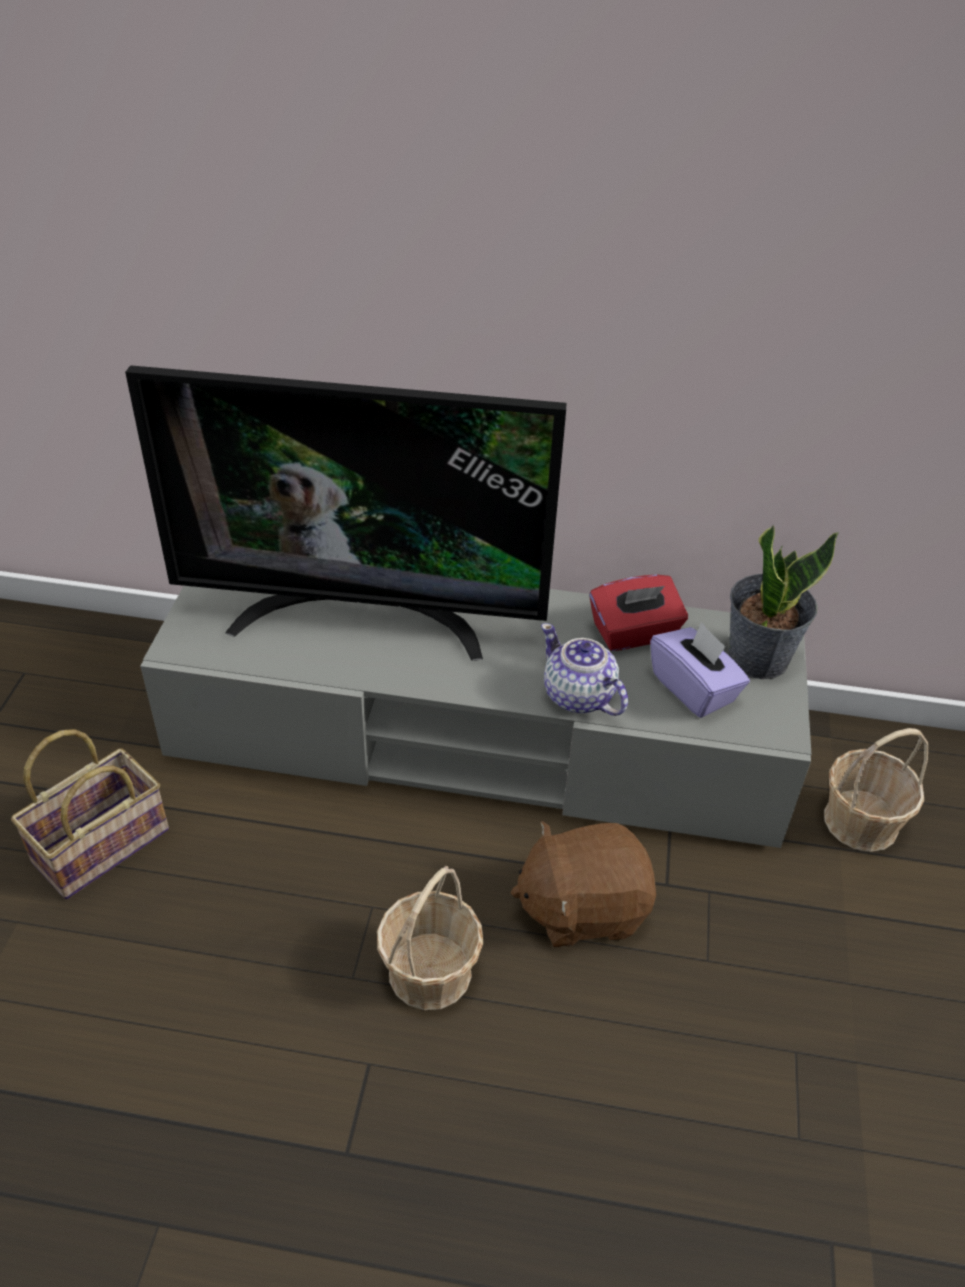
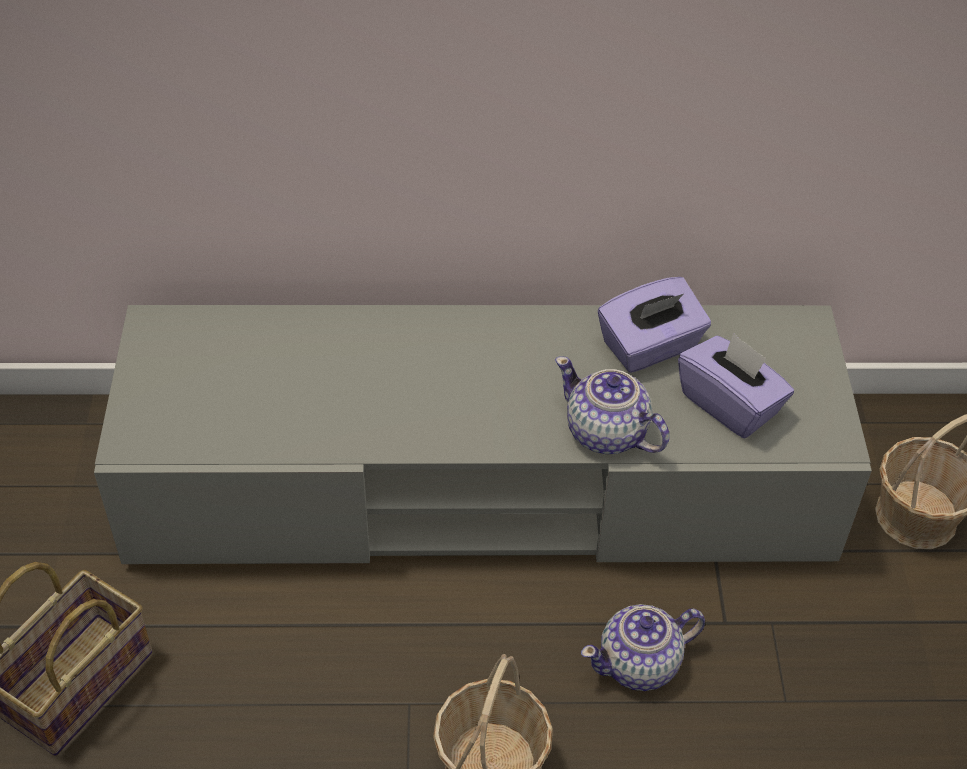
camera: 10 degrees left, 5 degrees up
television [125,365,566,661] -> none
brown plush toy [511,821,656,948] -> teapot [581,604,705,691]
red tissue box [589,574,688,651] -> purple tissue box [598,277,711,373]
potted plant [729,525,839,679] -> none

